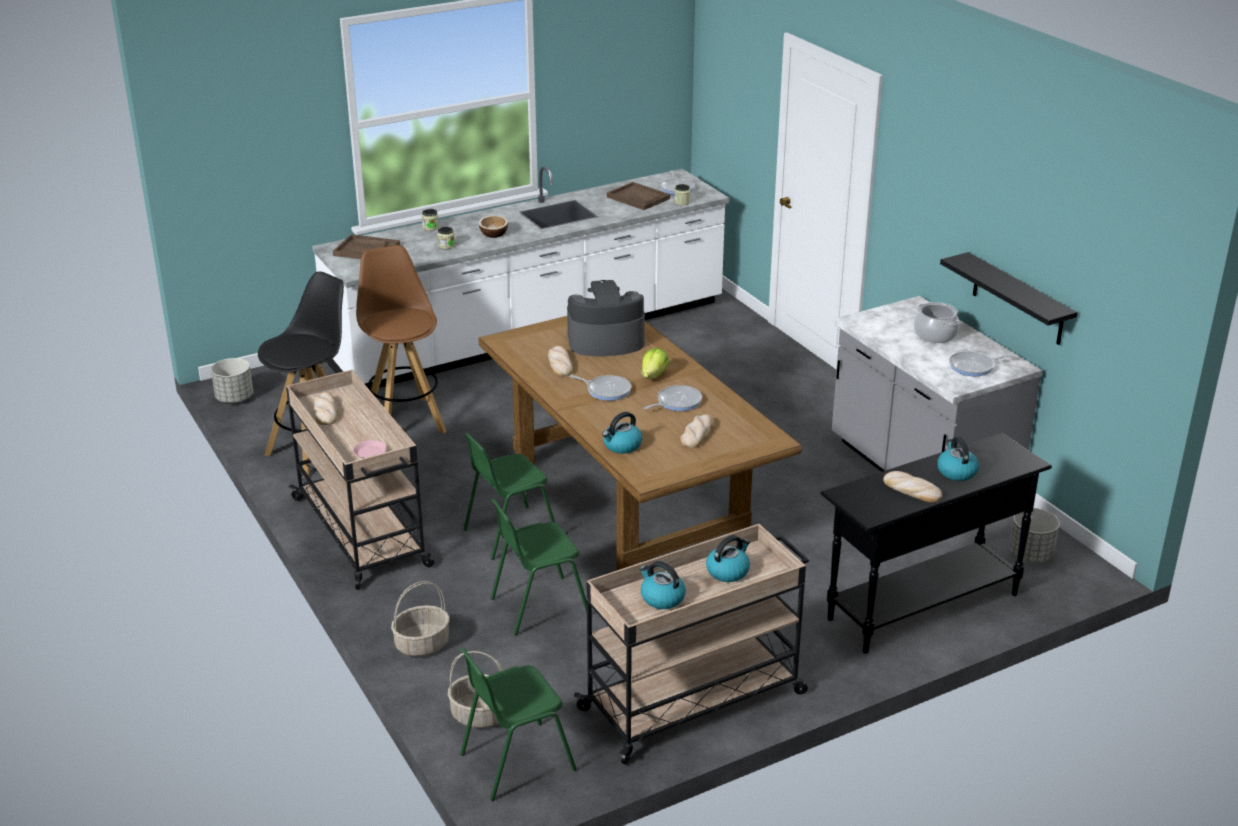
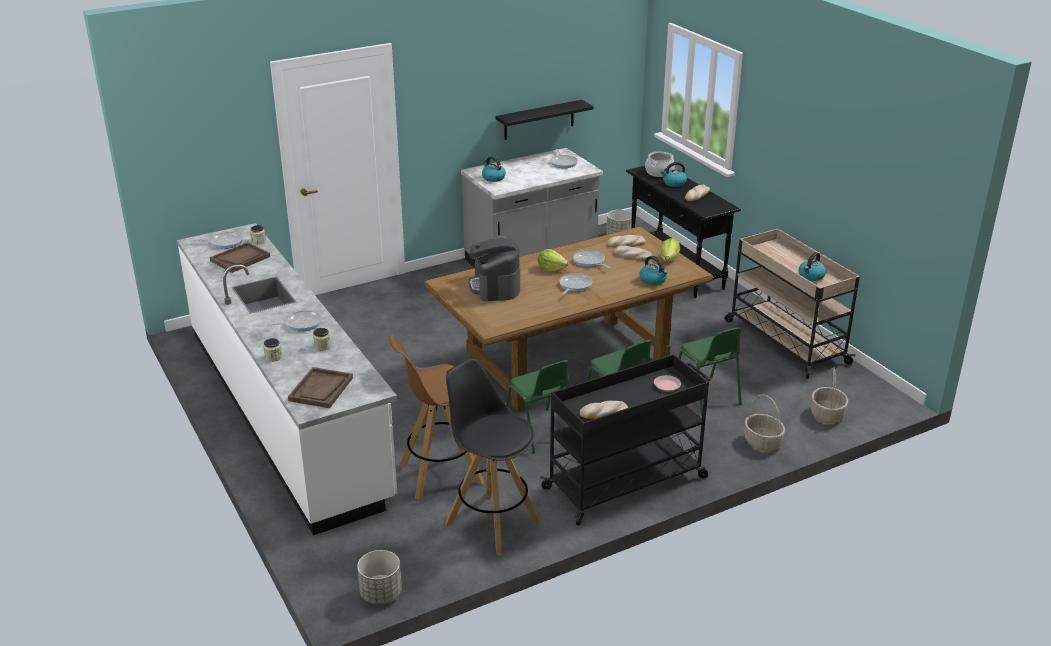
camera: 90 degrees left, 0 degrees up
beige cart [286,370,434,590] -> black cart [540,354,711,526]
green chair [460,648,577,801] -> green chair moved to [506,360,569,453]
bowl [479,215,508,238] -> frying pan [267,310,322,332]
bread [548,346,573,377] -> bread moved to [607,235,646,247]
kettle [706,535,750,582] -> kettle moved to [482,156,506,182]
cooking pot [914,302,960,343] -> cooking pot moved to [645,152,675,177]
none -> lettuce [660,238,680,261]

